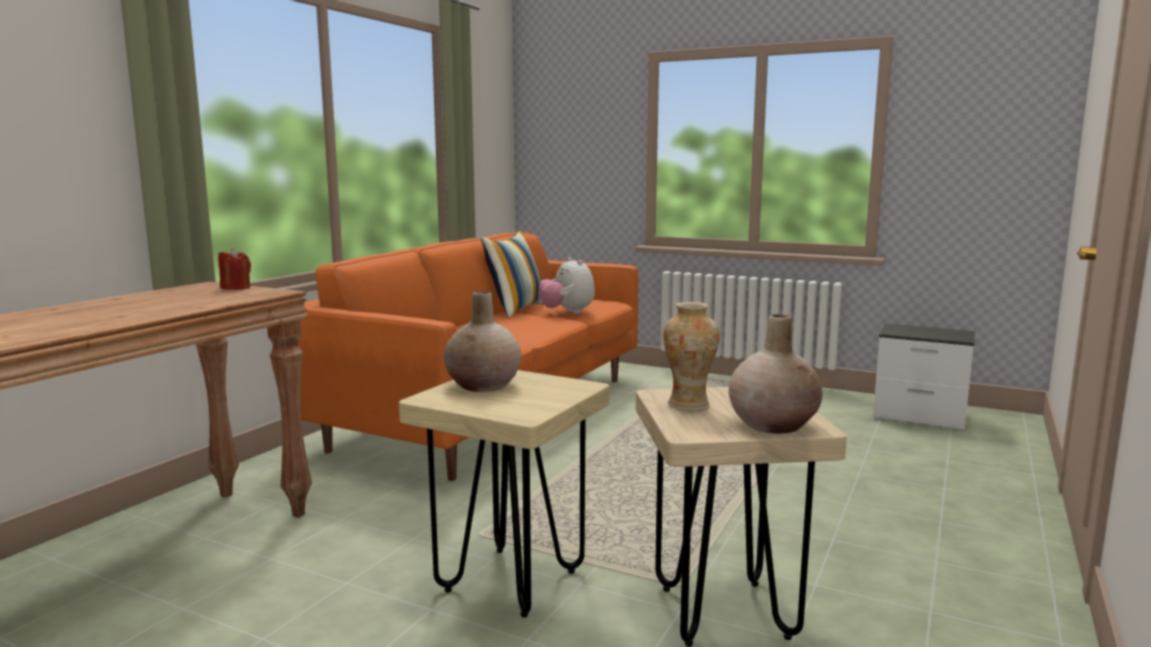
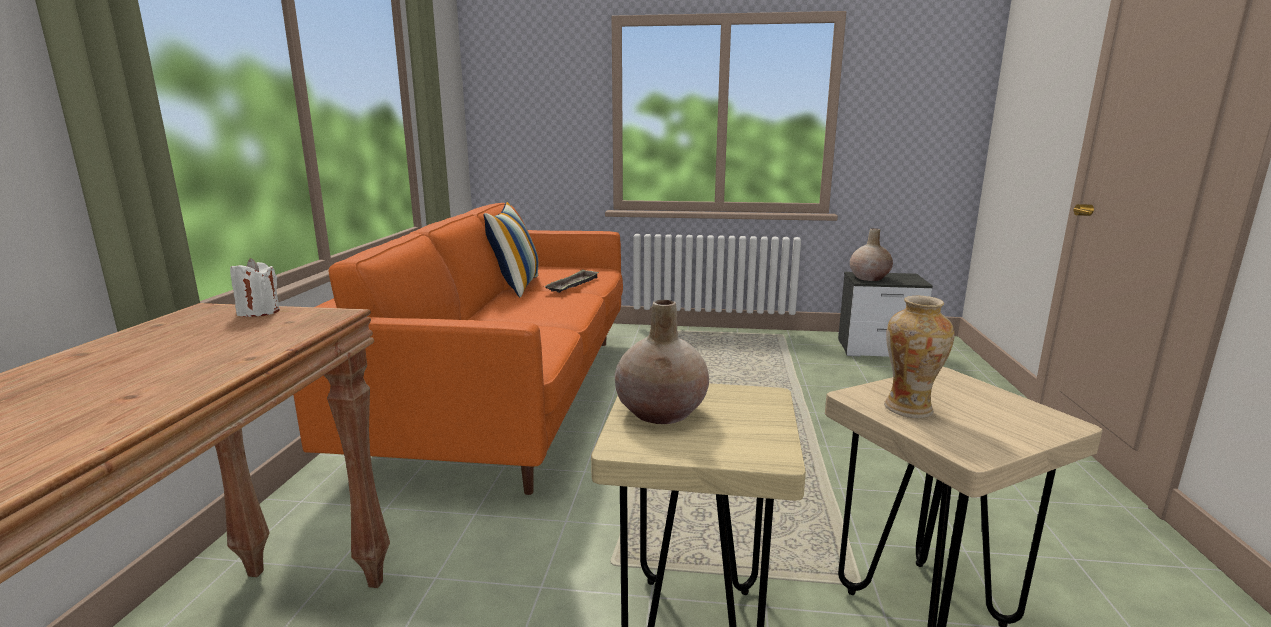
camera: 20 degrees left, 5 degrees up
red candle [218,248,251,290] -> white candle [230,258,280,317]
plush toy [539,257,595,314] -> tray [544,269,599,293]
beige vase [729,314,823,434] -> beige vase moved to [850,228,893,281]

